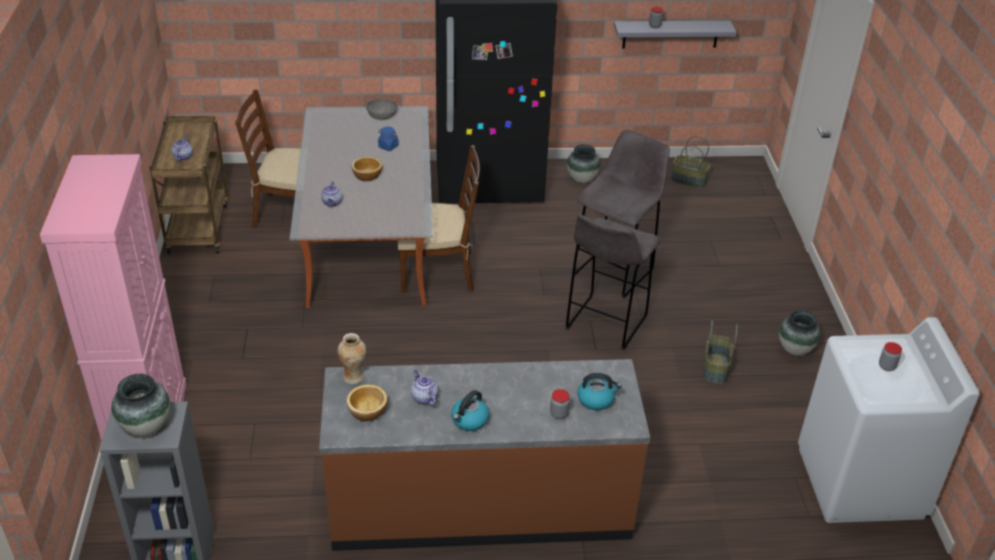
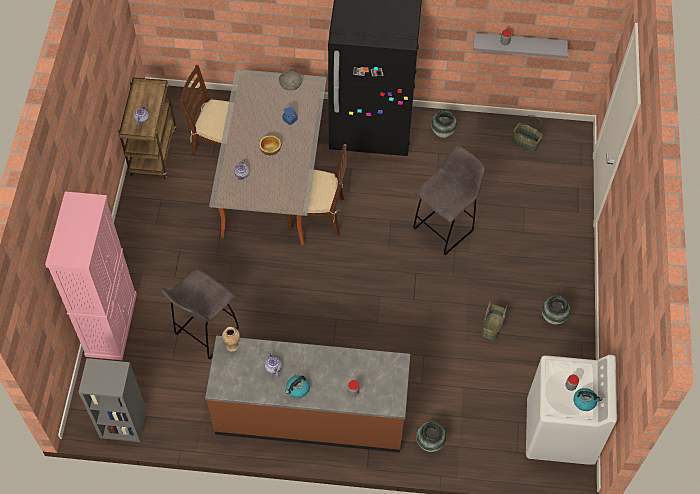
camera: 10 degrees right, 20 degrees up
vase [111,374,170,437] -> vase moved to [416,422,446,452]
bowl [347,384,387,421] -> none
grey stool [566,214,662,350] -> grey stool moved to [161,269,239,360]
kettle [577,373,622,410] -> kettle moved to [573,388,602,411]

